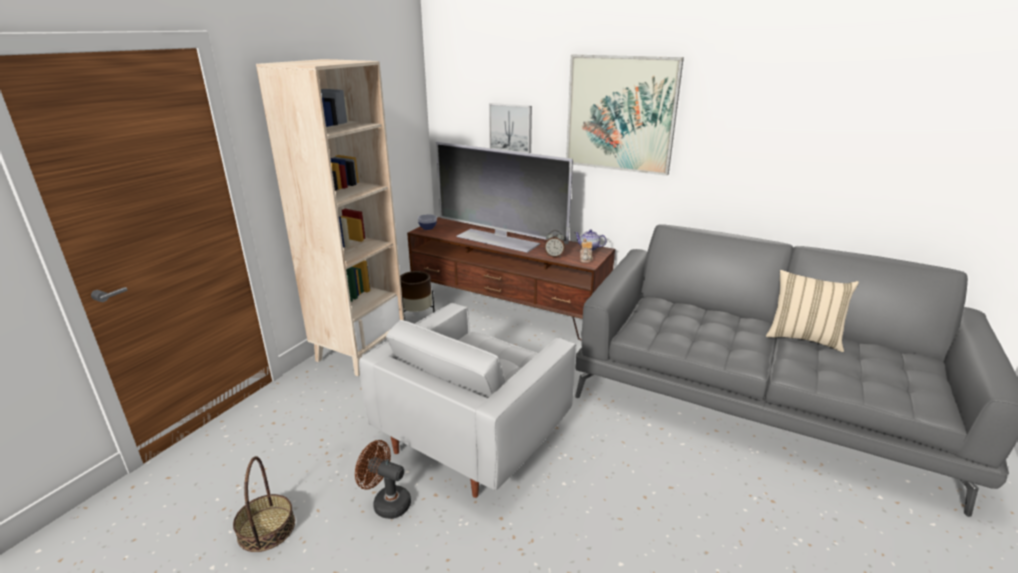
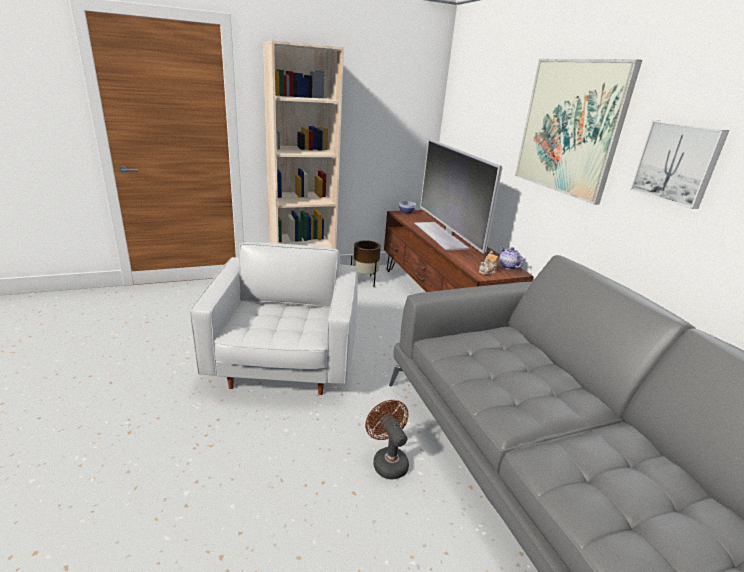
camera: 40 degrees right, 0 degrees up
basket [233,456,295,552] -> none
brown fan [355,440,411,519] -> brown fan moved to [365,400,409,480]
white armchair [359,303,576,498] -> white armchair turned 105 degrees clockwise [190,242,358,395]
picture [489,103,532,153] -> picture moved to [630,120,729,209]
alarm clock [544,230,565,257] -> none
beige pillow [766,270,859,352] -> none

